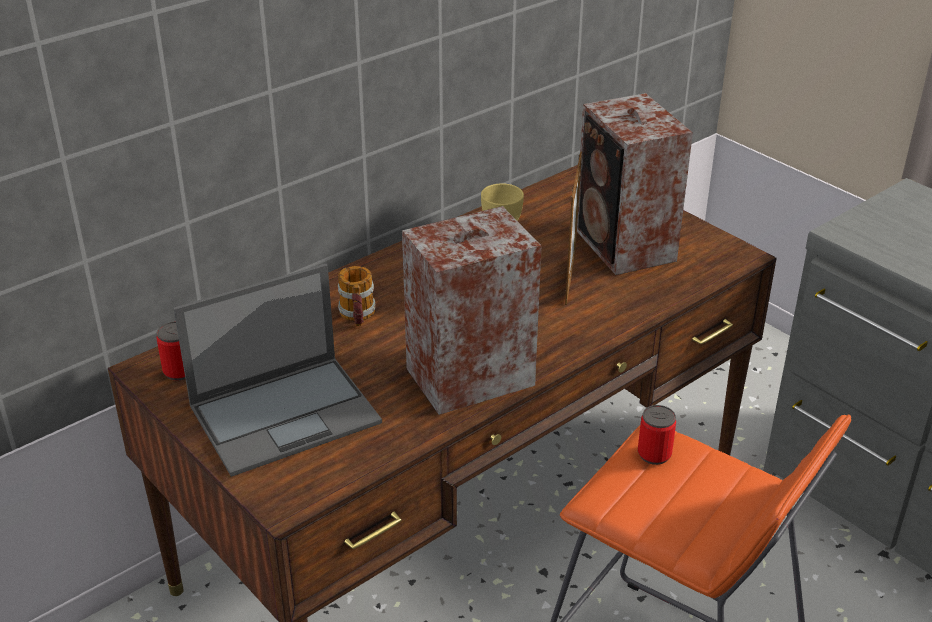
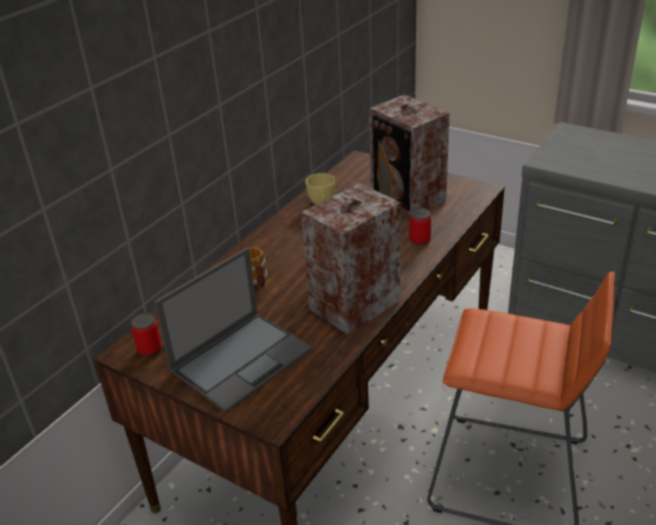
camera: 15 degrees left, 0 degrees up
can [638,405,676,465] -> can moved to [409,208,431,245]

